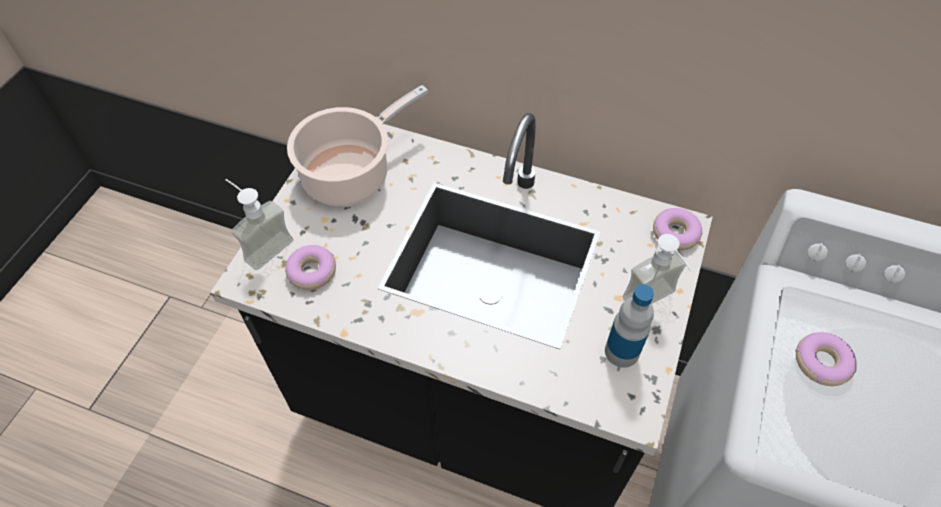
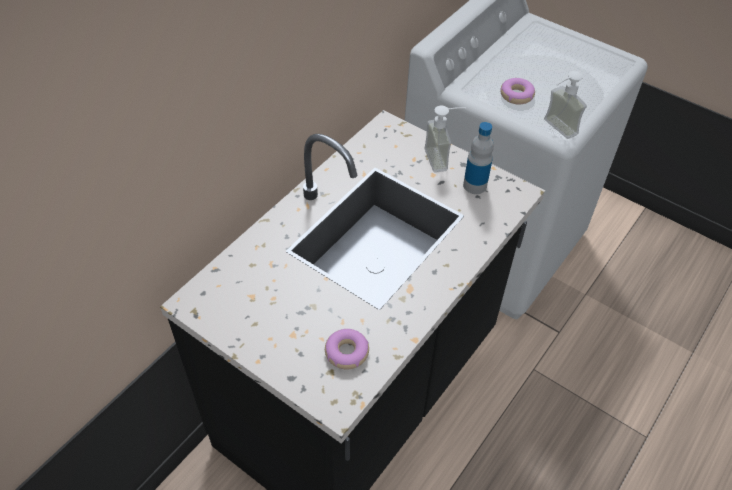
camera: 75 degrees left, 5 degrees down
soap dispenser [225,179,294,270] -> soap dispenser moved to [544,71,587,139]
cooking pot [287,85,428,206] -> none
donut [653,208,702,250] -> none

